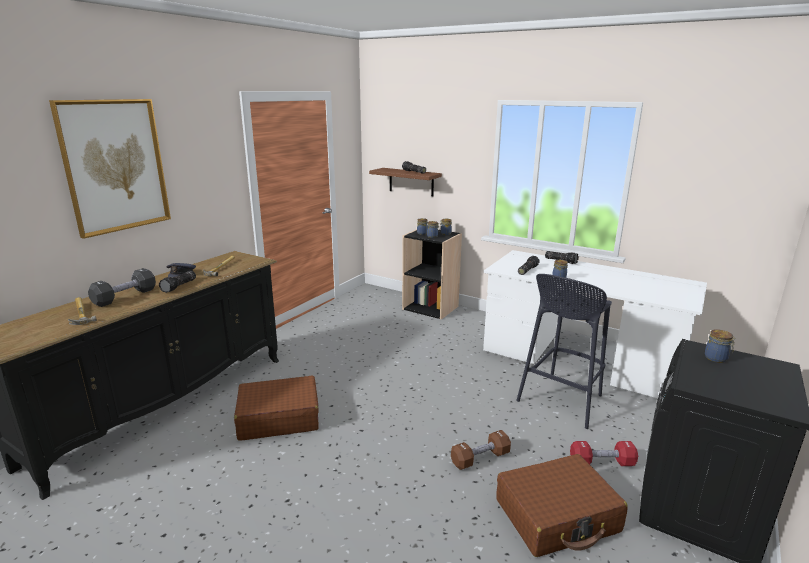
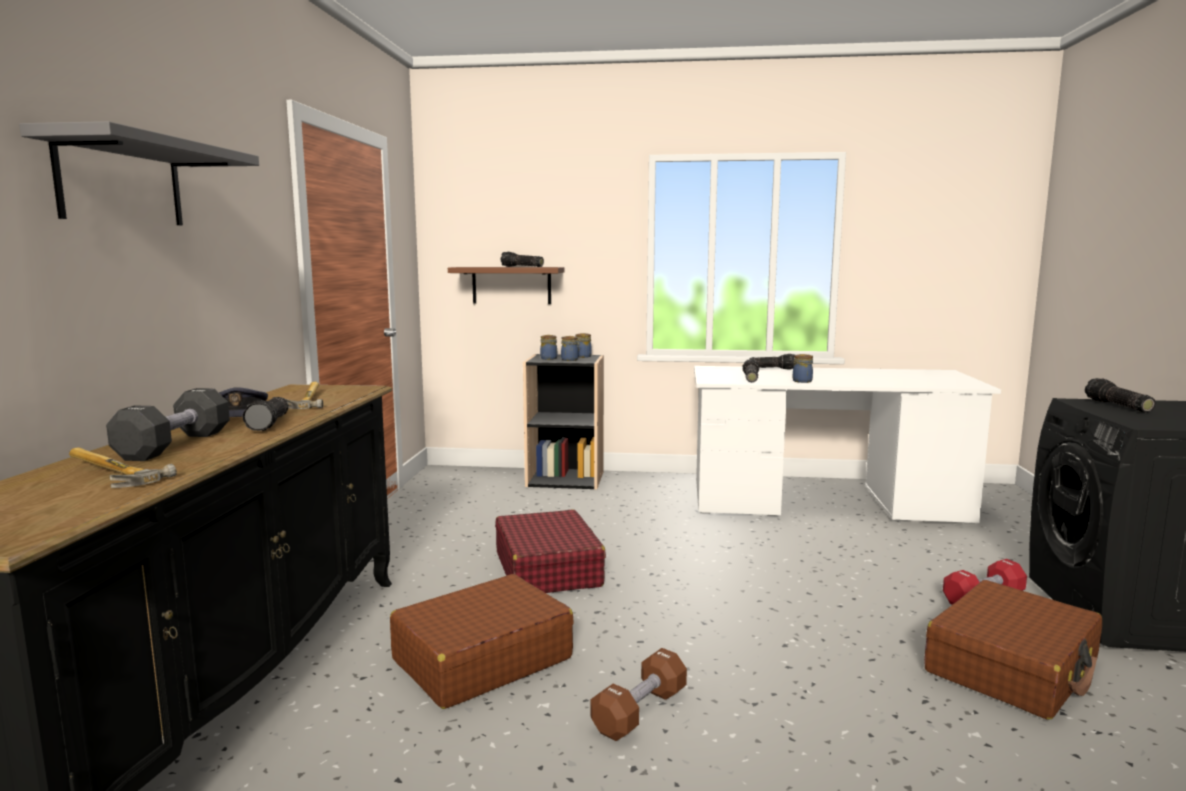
camera: 25 degrees left, 10 degrees down
picture [49,99,171,239] -> grey shelf [19,121,259,225]
brown dumbbell [451,430,511,470] -> brown dumbbell moved to [591,648,687,741]
grey stool [516,274,612,429] -> none
jar [705,329,736,363] -> flashlight [1085,378,1156,413]
none -> red suitcase [495,510,606,593]

